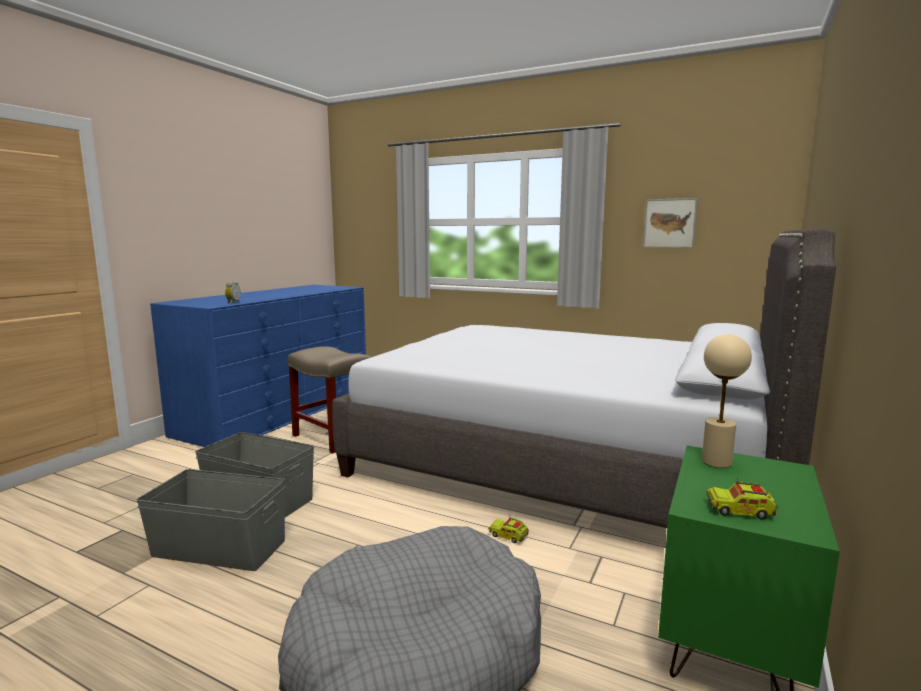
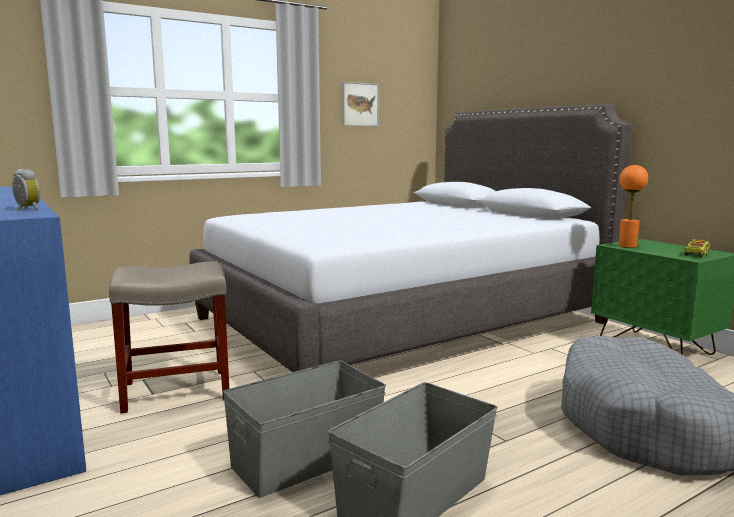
camera: 60 degrees left, 0 degrees up
toy truck [488,517,529,543] -> none
beige table lamp [702,334,752,468] -> orange table lamp [618,165,648,248]

